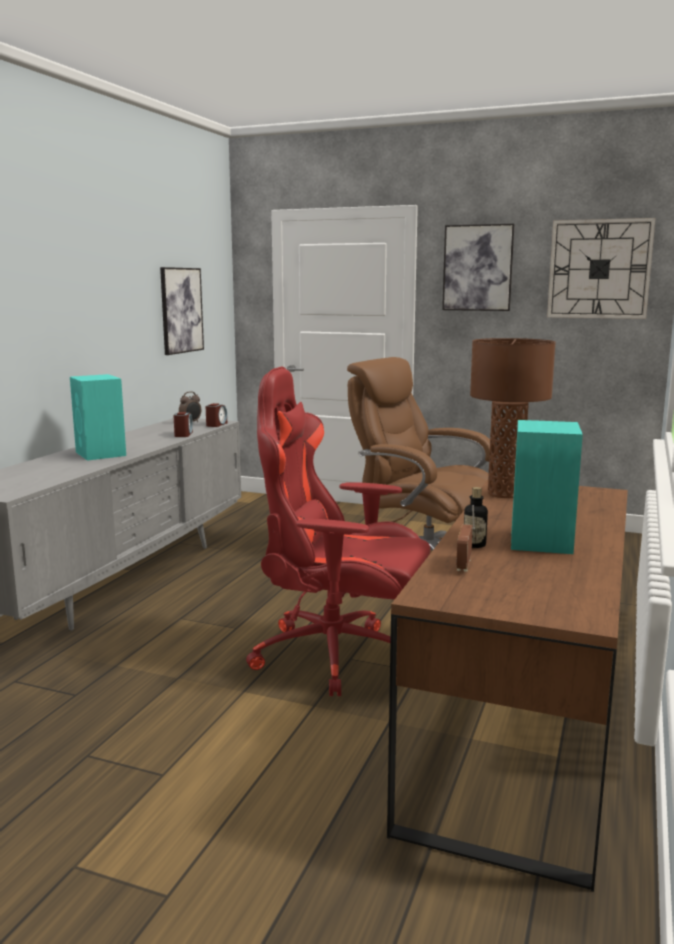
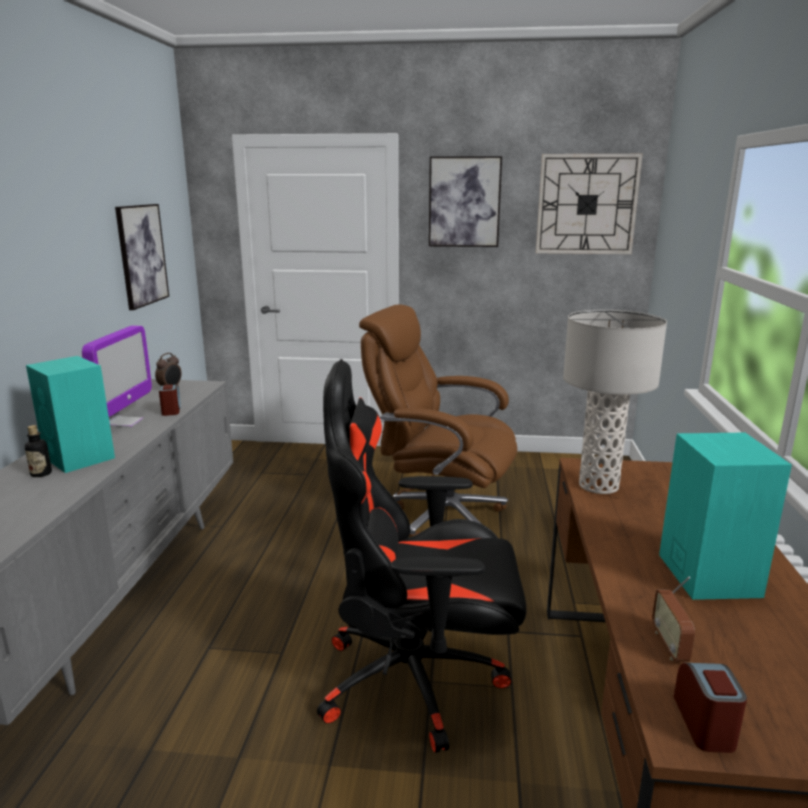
camera: 15 degrees left, 5 degrees up
alarm clock [205,403,227,427] -> alarm clock moved to [674,663,747,753]
red office chair [246,367,431,696] -> black office chair [317,359,526,753]
bottle [464,487,488,548] -> bottle moved to [25,425,52,477]
brown table lamp [470,338,555,498] -> white table lamp [563,310,667,494]
none -> monitor [82,325,152,427]

